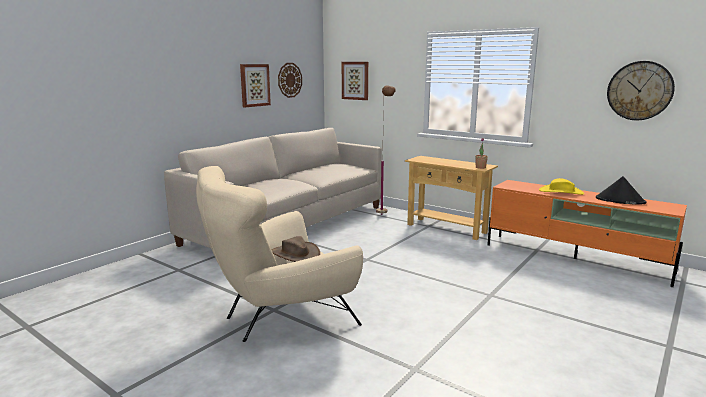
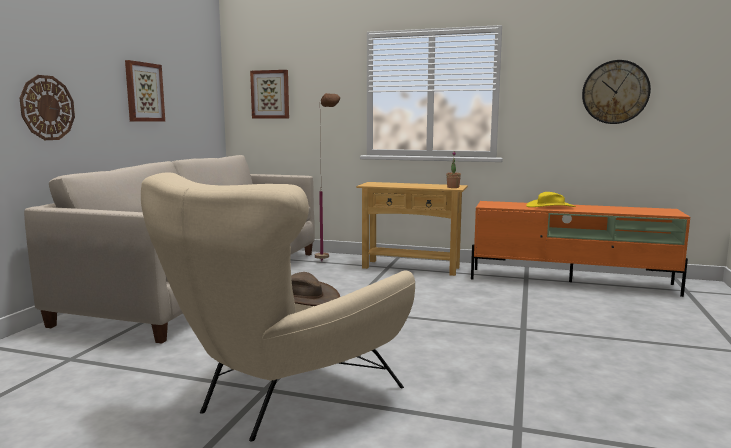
camera: 20 degrees left, 5 degrees down
wall clock [278,63,302,98] -> wall clock moved to [20,75,75,140]
black hat [596,176,647,205] -> none

